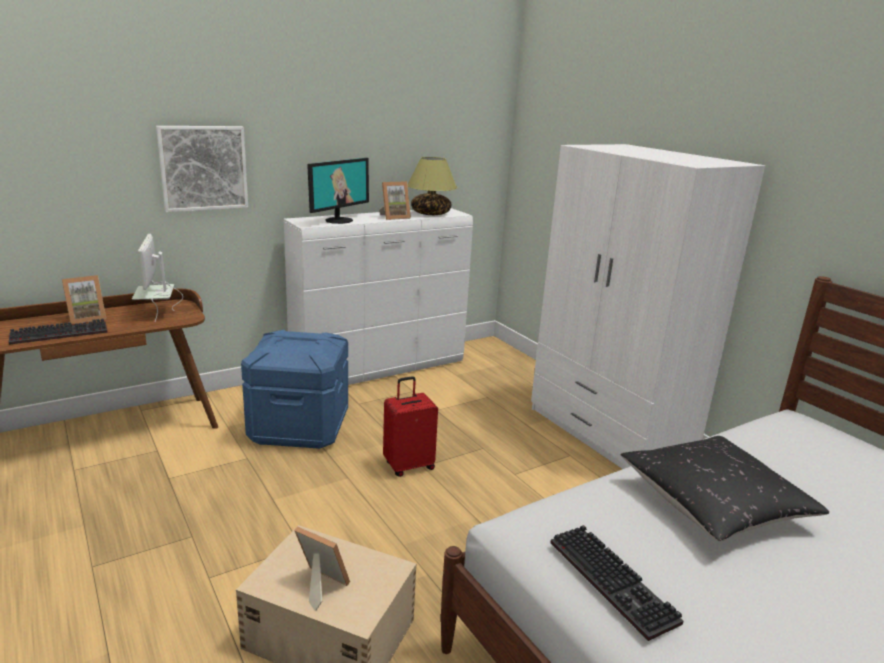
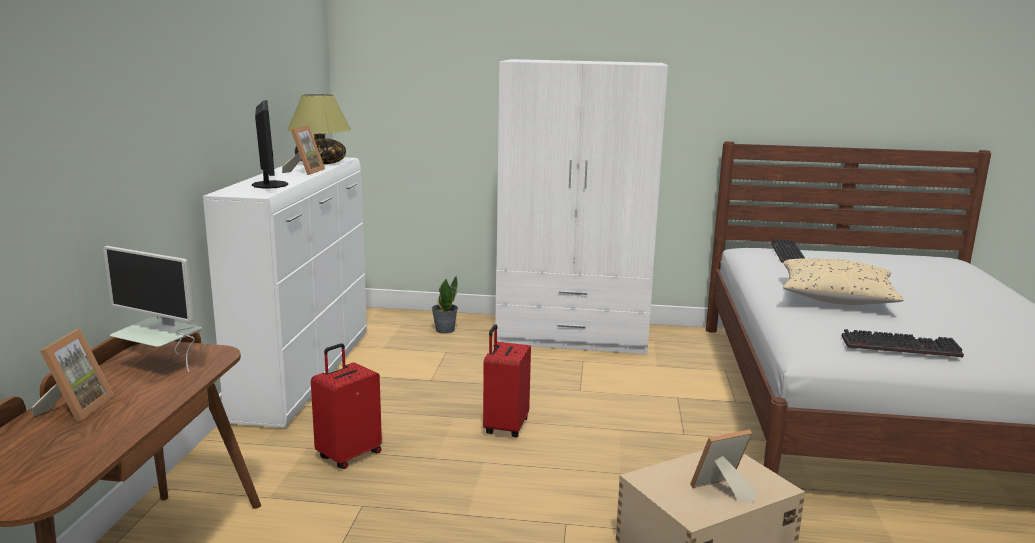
camera: 50 degrees left, 5 degrees down
keyboard [9,319,108,345] -> keyboard moved to [771,239,805,263]
picture [156,126,248,212] -> none
blue storage box [241,330,348,449] -> red suitcase [311,343,382,469]
black pillow [621,436,829,541] -> beige pillow [783,258,904,305]
none -> potted plant [432,275,458,334]

